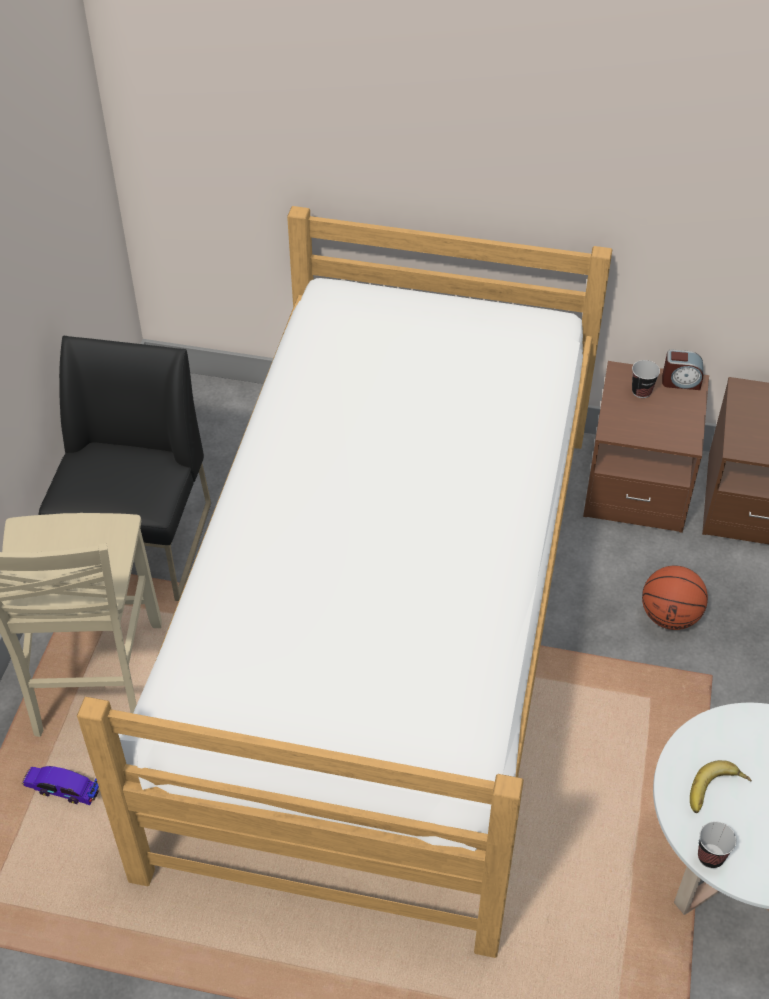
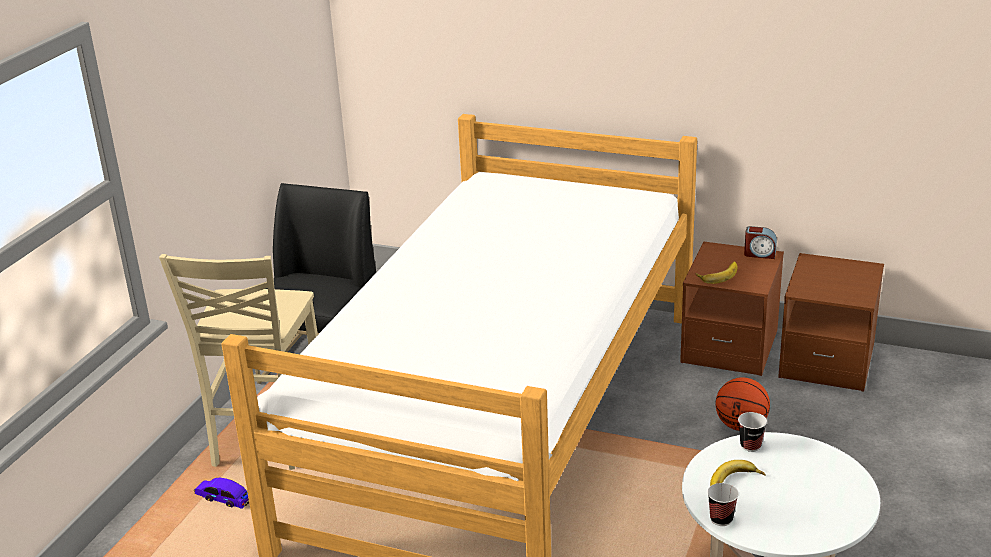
camera: 10 degrees right, 20 degrees down
cup [632,360,660,398] -> cup moved to [738,412,767,452]
none -> banana [696,261,738,284]

